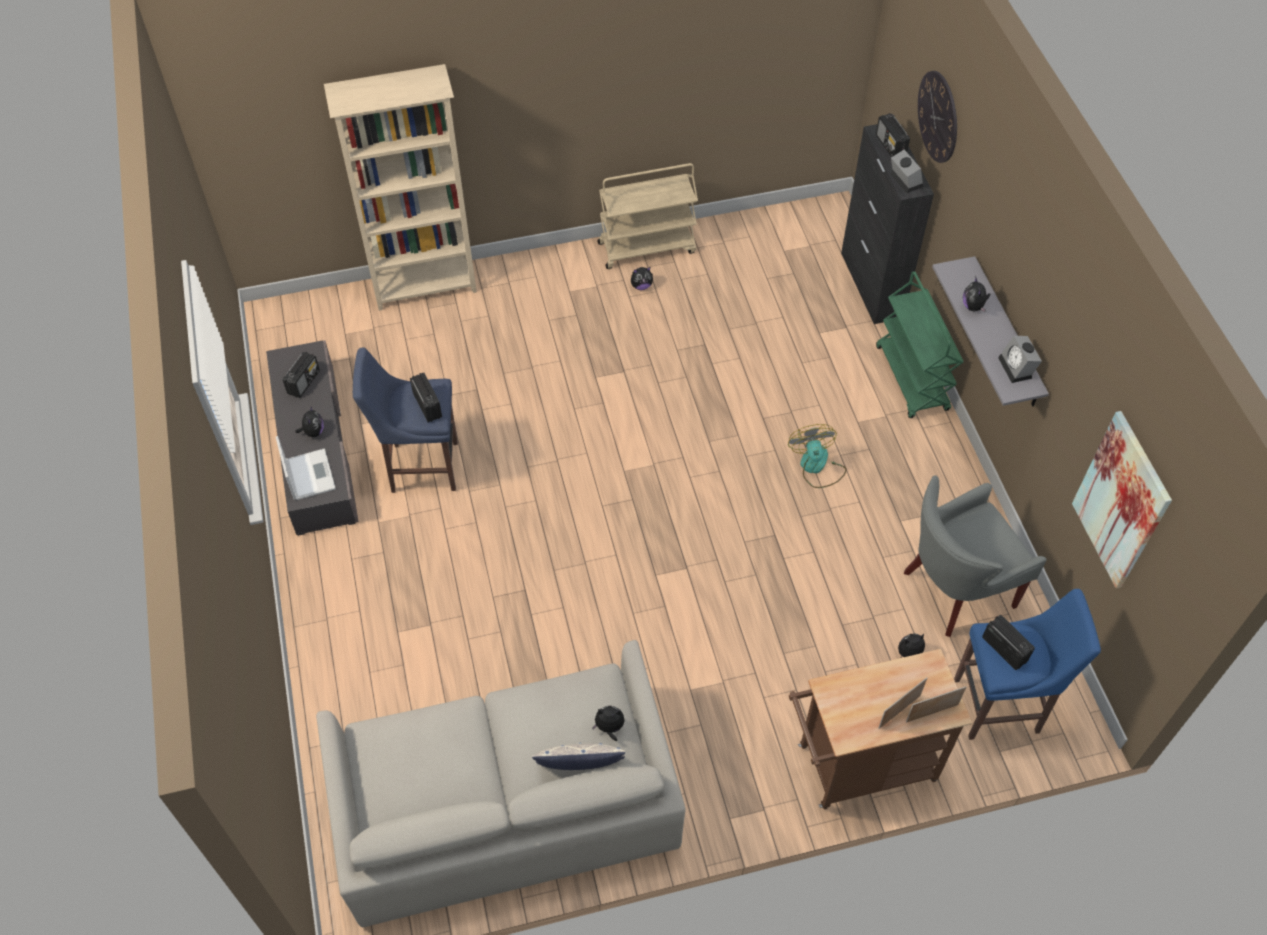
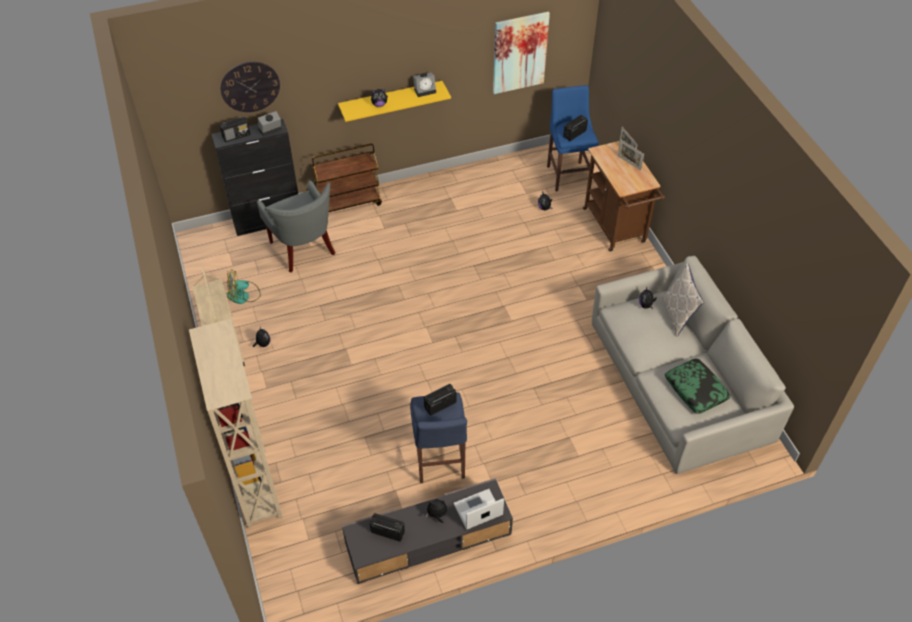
camera: 95 degrees left, 5 degrees down
fan [788,424,846,488] -> fan moved to [227,269,261,304]
green cart [876,271,963,418] -> brown cart [311,144,382,212]
grey armchair [904,475,1047,637] -> grey armchair moved to [257,181,335,273]
grey shelf [932,256,1049,406] -> yellow shelf [338,81,451,122]
none -> pillow [665,359,730,414]

